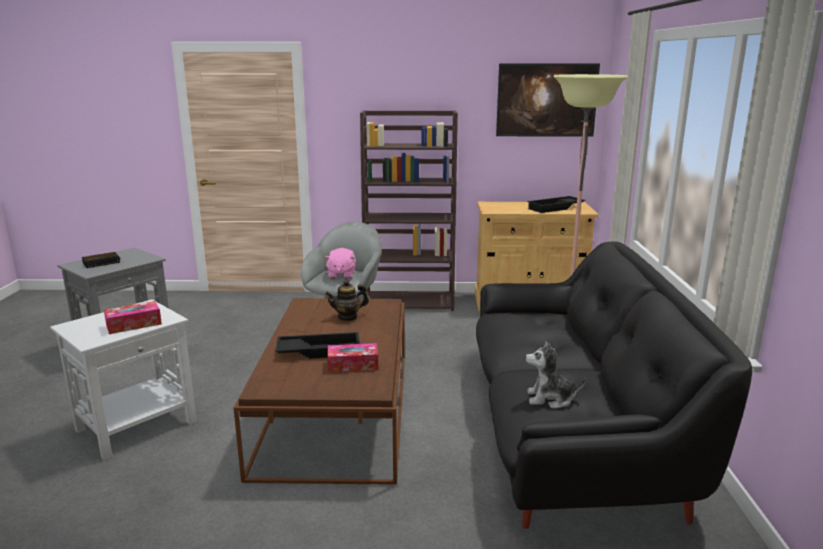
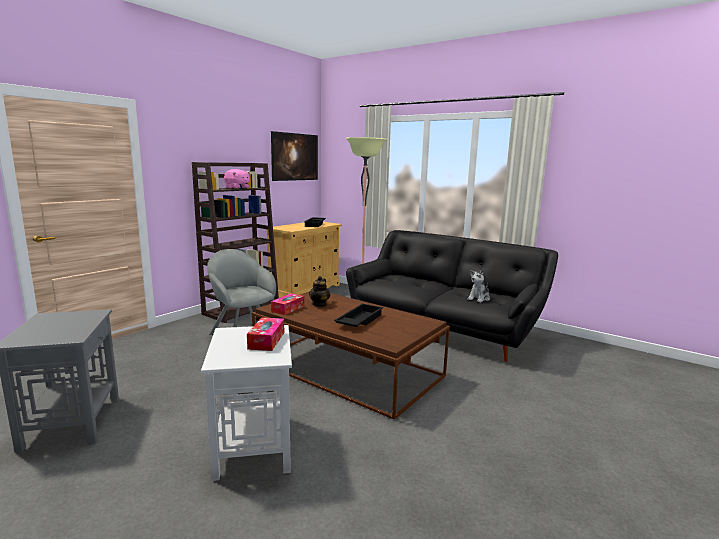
camera: 55 degrees left, 5 degrees down
alarm clock [82,252,120,268] -> none
pink plush toy [324,248,356,279] -> pink plush toy moved to [224,169,250,189]
tissue box [327,343,378,372] -> tissue box moved to [271,293,305,315]

